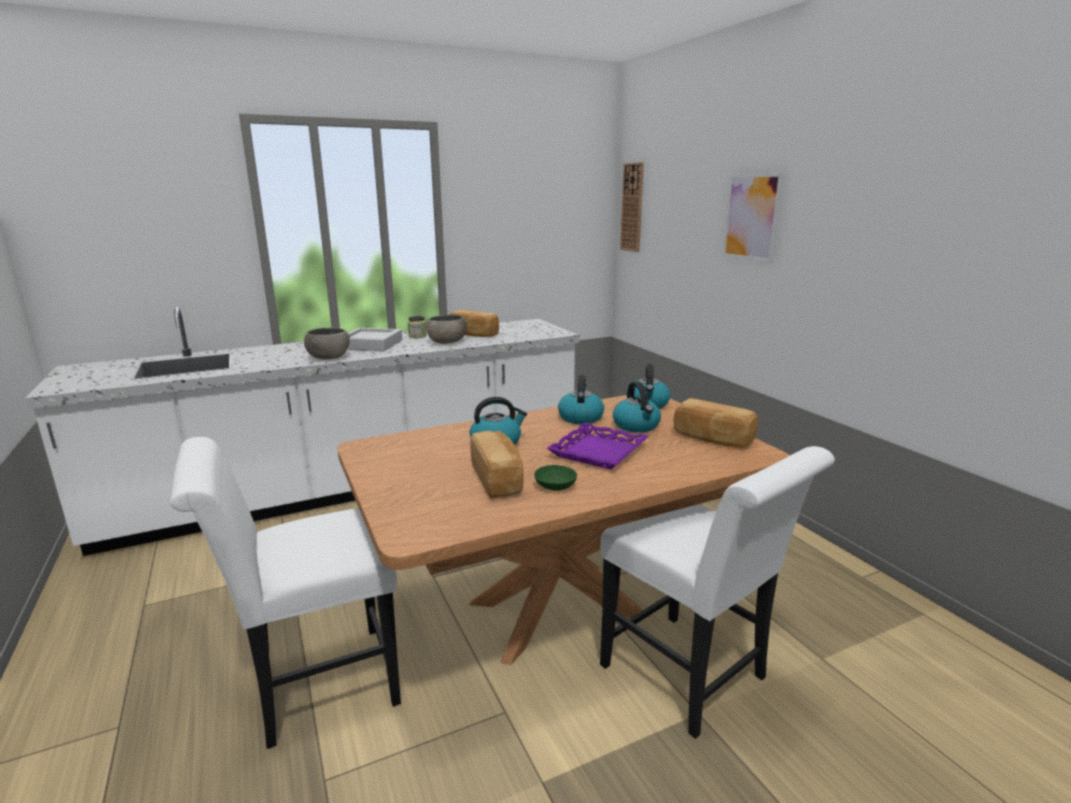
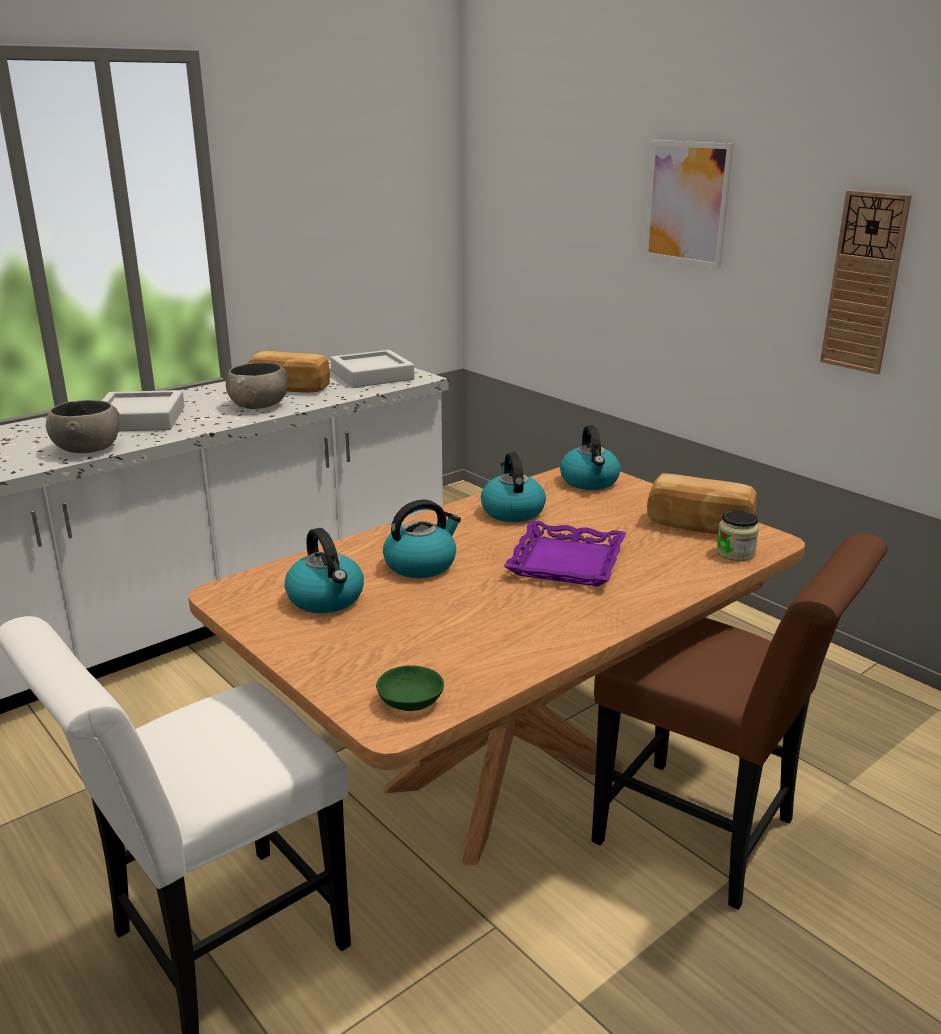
camera: 15 degrees left, 5 degrees up
jar [408,316,427,338] -> jar moved to [716,510,759,561]
bread [471,431,524,498] -> none
green bowl [534,465,577,491] -> green bowl moved to [376,666,444,711]
white chair [600,446,835,739] -> brown chair [591,533,888,910]
kettle [613,381,661,433] -> kettle moved to [285,528,364,613]
wall clock [620,162,644,252] -> wall clock moved to [820,190,912,374]
none -> grey tray [330,350,414,388]

